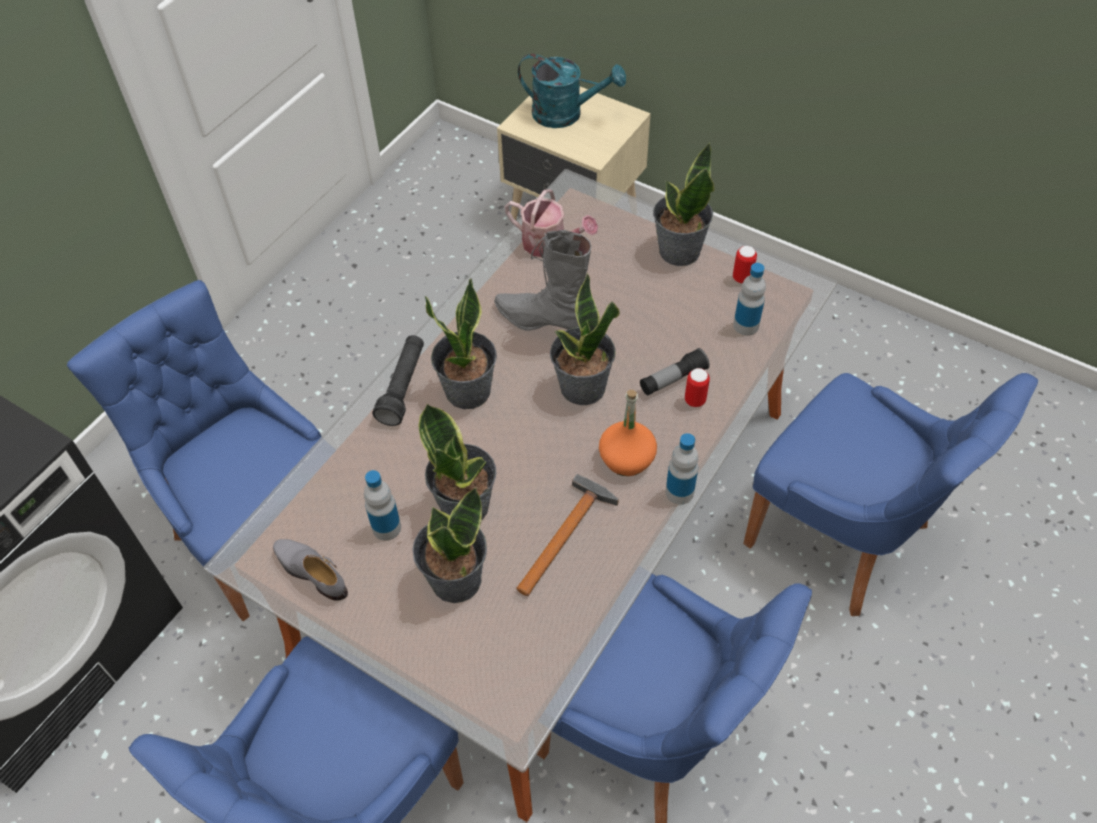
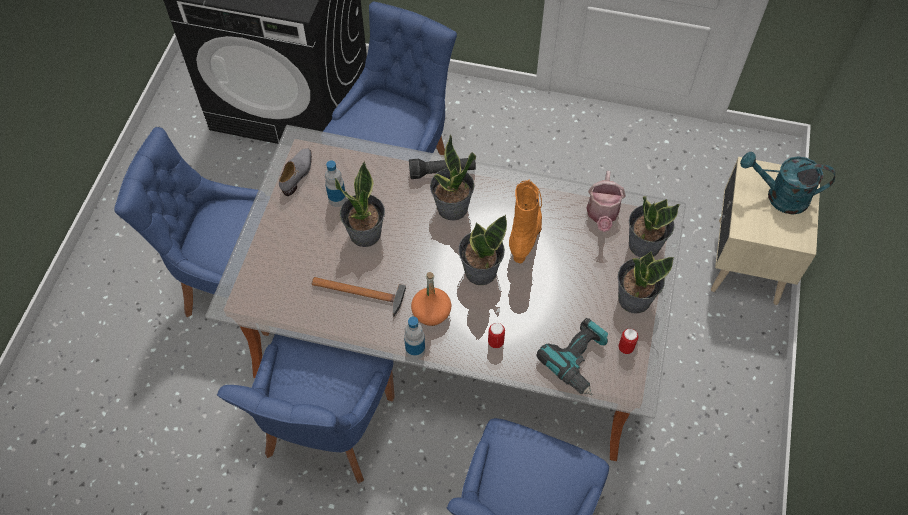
camera: 70 degrees right, 5 degrees up
potted plant [412,487,487,603] -> potted plant moved to [629,196,680,258]
grey boot [494,230,591,331] -> orange boot [509,180,542,263]
turquoise watering can [518,54,626,128] -> turquoise watering can turned 105 degrees clockwise [740,152,835,215]
flashlight [640,348,710,395] -> none
bottle [733,263,766,336] -> power drill [536,318,608,396]

